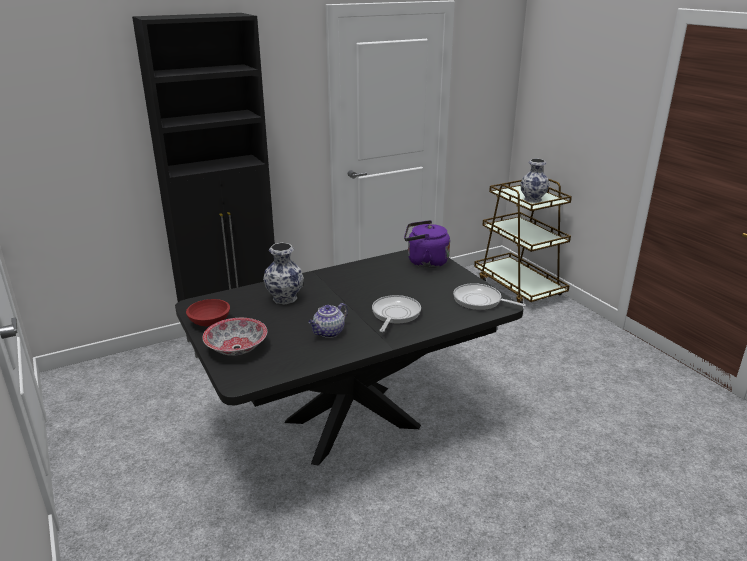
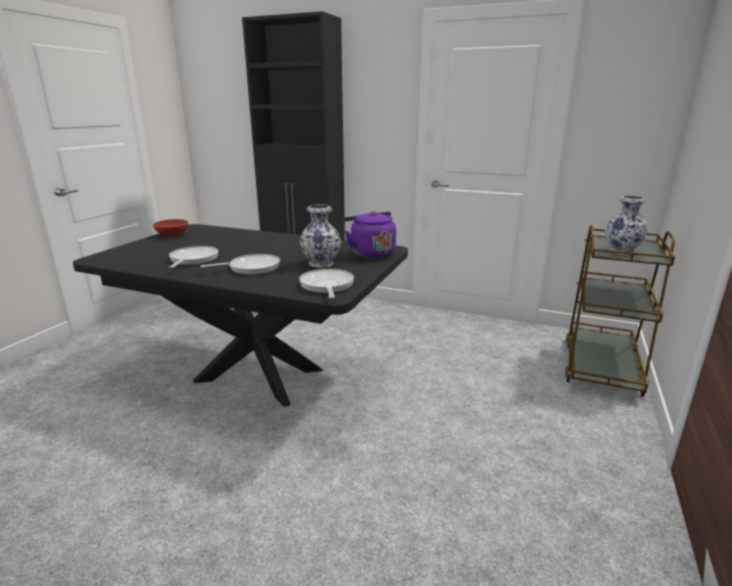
camera: 50 degrees right, 5 degrees down
bowl [202,318,267,356] -> none
vase [263,243,304,305] -> vase moved to [300,204,341,268]
teapot [308,303,348,338] -> frying pan [169,246,218,268]

